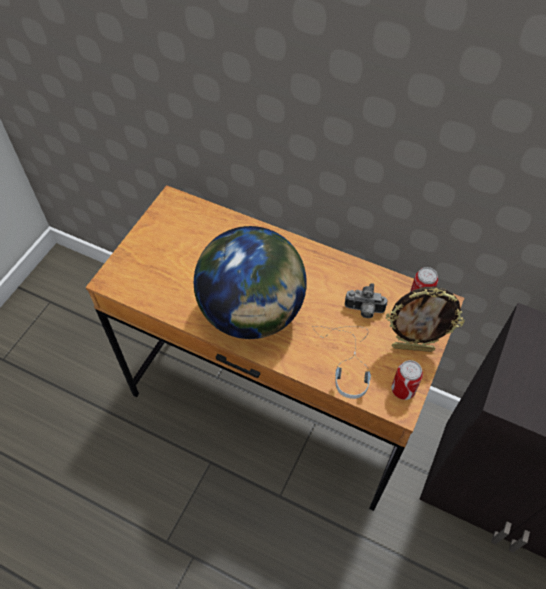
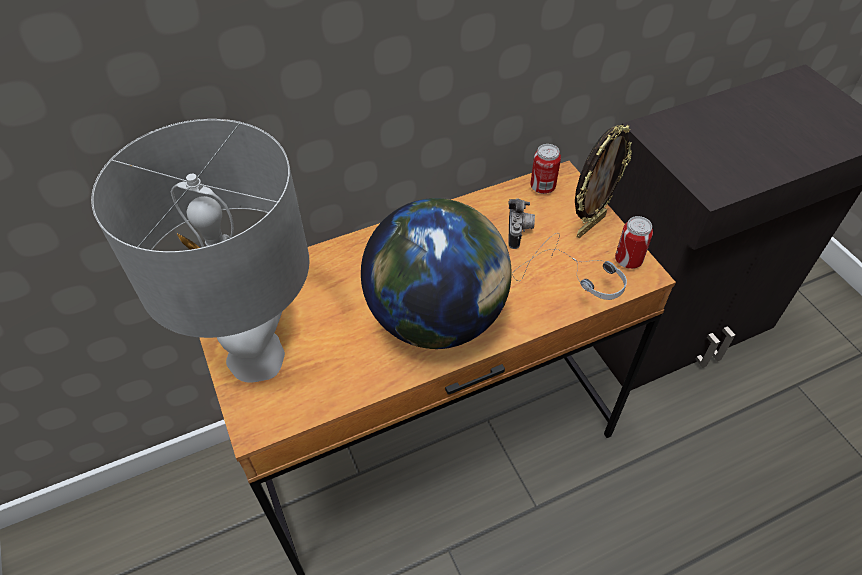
camera: 50 degrees left, 5 degrees down
camera [345,283,387,318] -> camera turned 45 degrees counterclockwise [508,198,535,249]
none -> grey table lamp [91,119,309,383]

